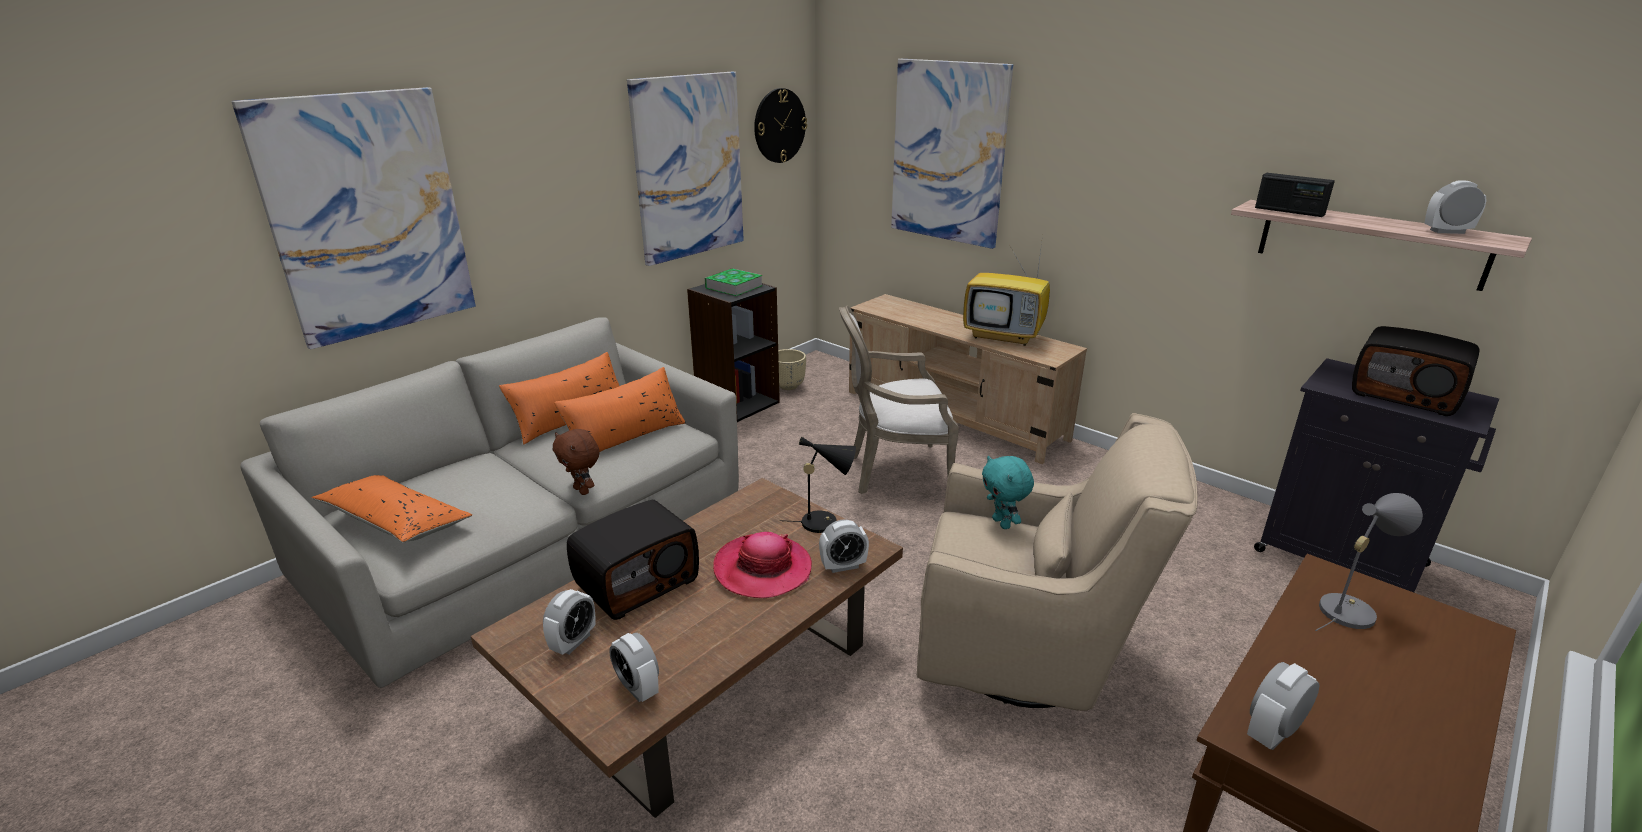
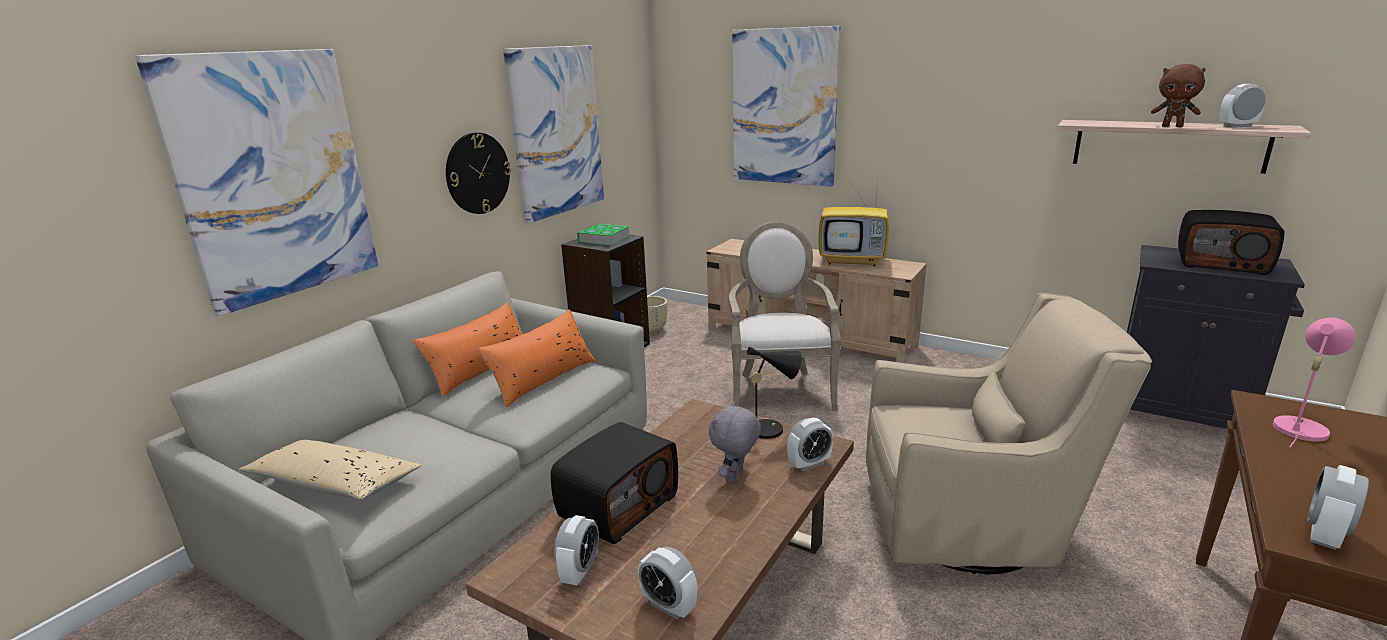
camera: 10 degrees left, 5 degrees down
orange pillow [312,475,472,543] -> beige pillow [238,440,421,500]
brown plush toy [553,429,600,495] -> brown plush toy moved to [1151,64,1206,127]
hat [713,532,812,598] -> grey plush toy [709,402,761,483]
wall clock [754,88,807,163] -> wall clock moved to [446,132,511,214]
armchair [839,306,959,494] -> armchair turned 105 degrees clockwise [729,222,841,411]
turquoise plush toy [982,456,1034,529] -> none
radio [1255,173,1335,217] -> none
grey table lamp [1315,493,1423,631] -> pink table lamp [1273,318,1356,448]

